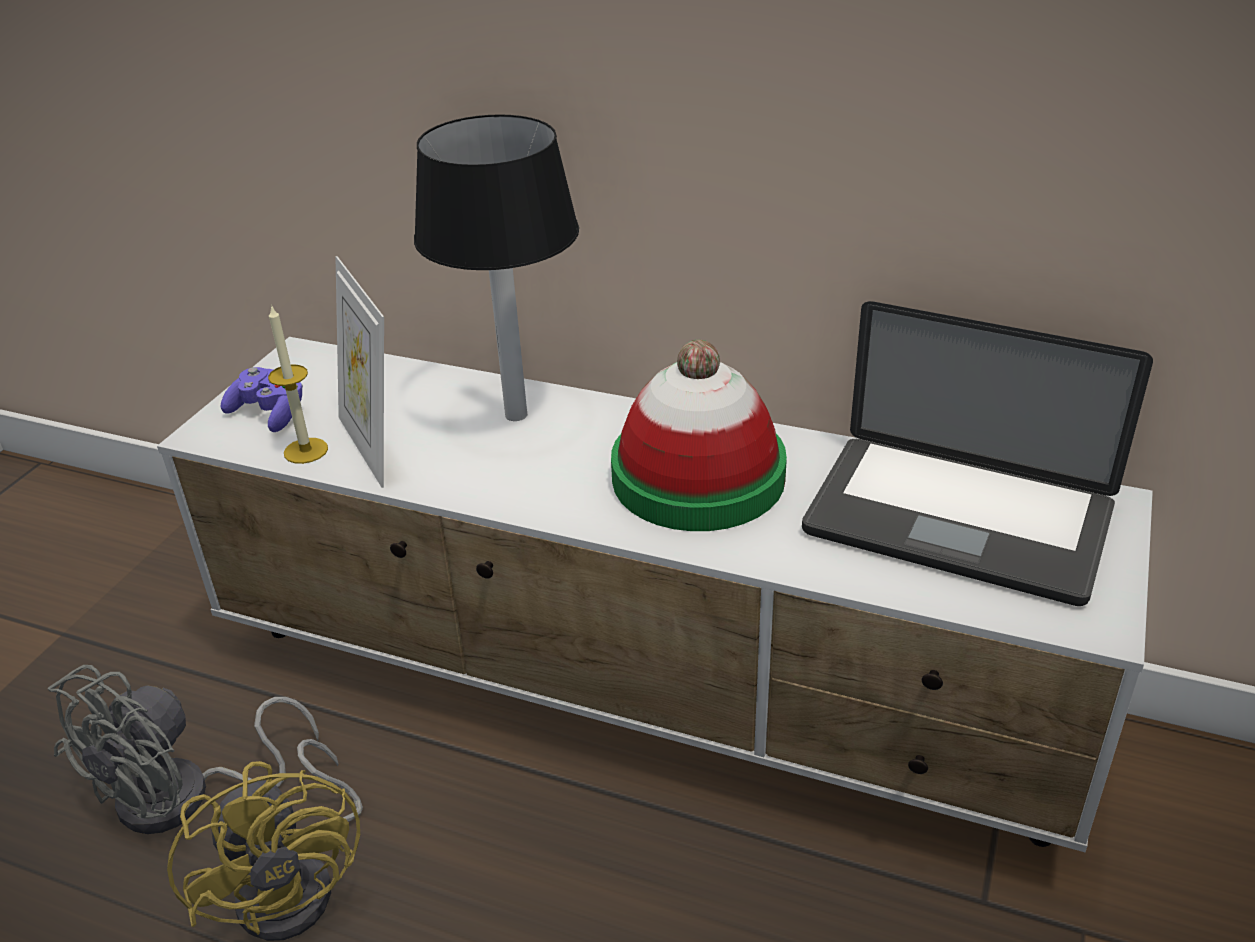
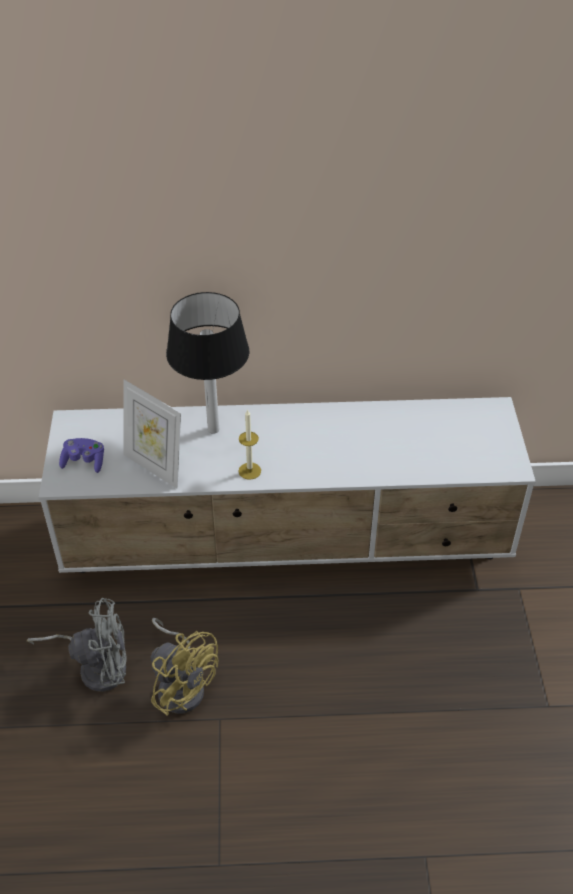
camera: 25 degrees left, 10 degrees up
grey fan [48,665,319,834] -> grey fan turned 105 degrees counterclockwise [27,598,126,692]
candle [268,304,328,464] -> candle moved to [239,409,261,480]
hat [611,340,787,531] -> none
laptop [802,301,1153,606] -> none

